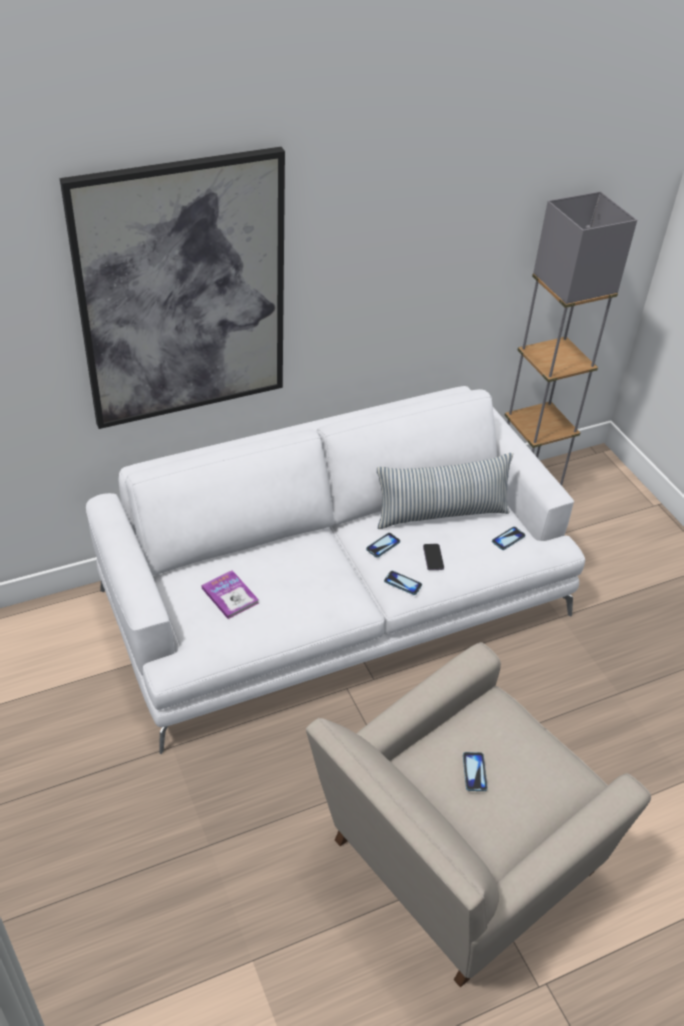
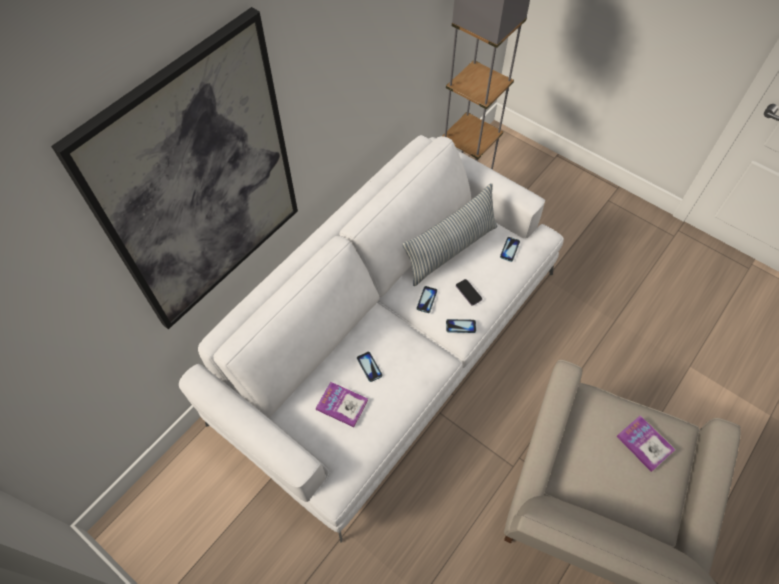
camera: 25 degrees left, 15 degrees up
phone [463,752,487,791] -> phone moved to [357,352,383,382]
none -> book [616,415,675,472]

